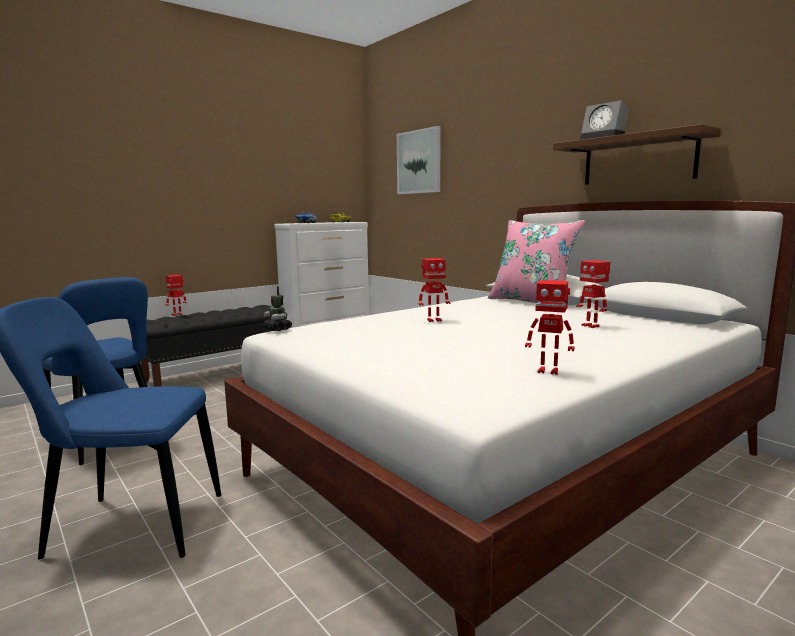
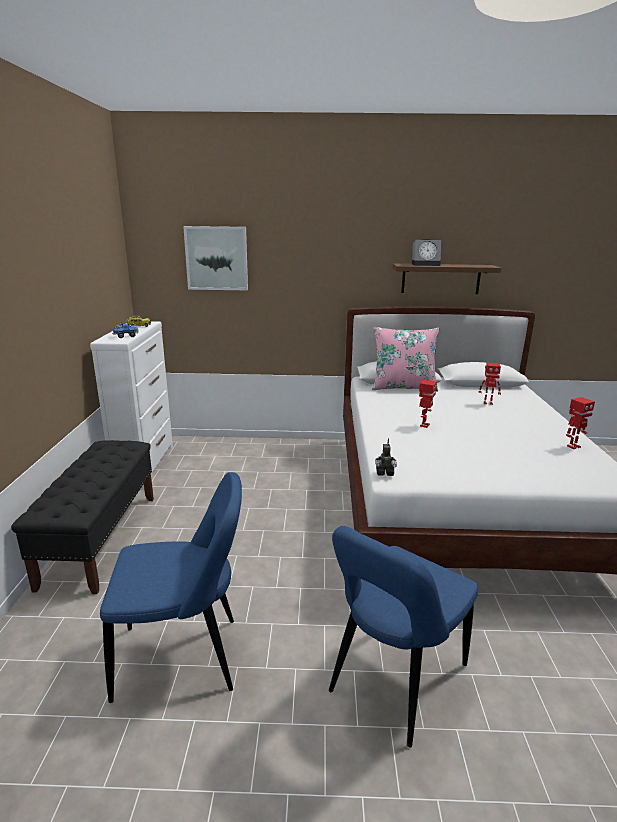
camera: 50 degrees left, 10 degrees up
toy robot [165,275,187,316] -> none

